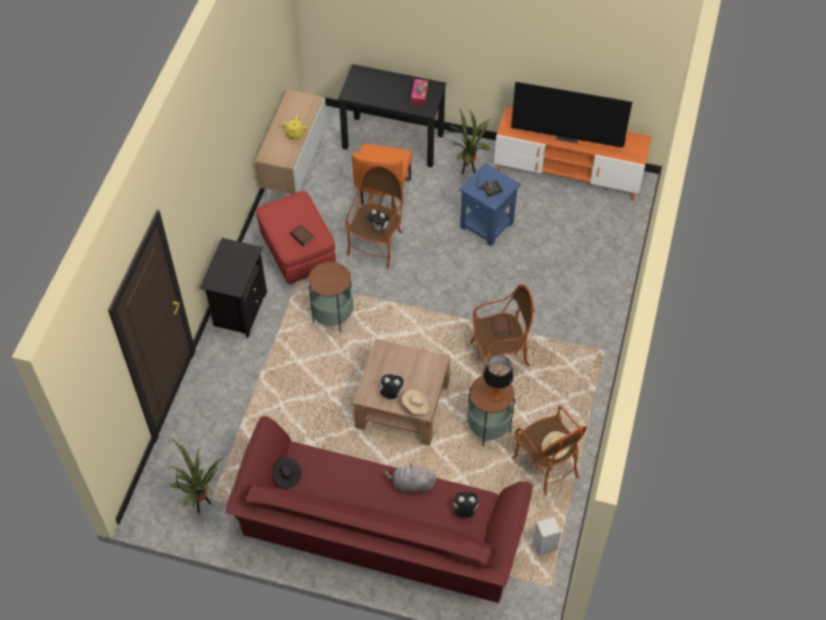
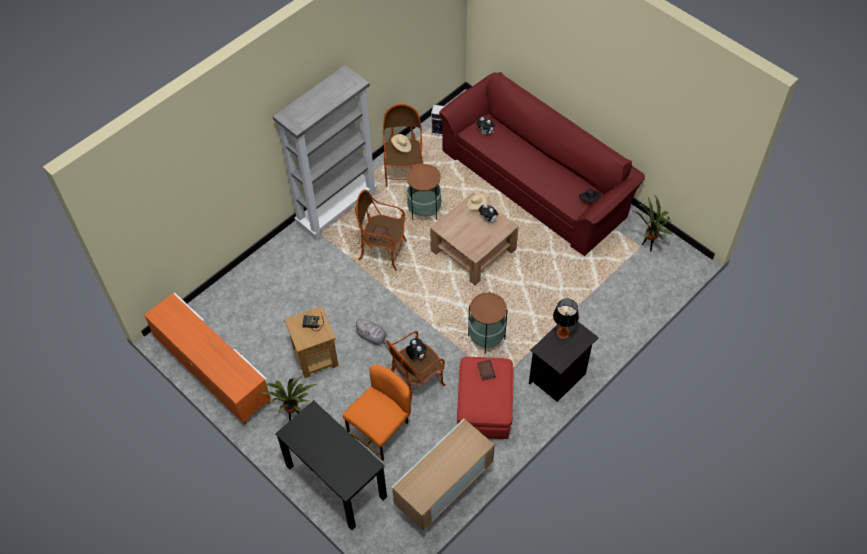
camera: 150 degrees left, 0 degrees up
yellow teapot [282,116,308,140] -> none
grey plush toy [384,464,436,494] -> grey plush toy moved to [354,319,388,348]
tissue box [411,79,428,105] -> none
blue side table [459,163,520,246] -> brown side table [284,306,338,378]
table lamp [483,355,514,402] -> table lamp moved to [553,299,579,339]
television [511,82,632,148] -> none
none -> grey bookcase [273,65,377,241]

